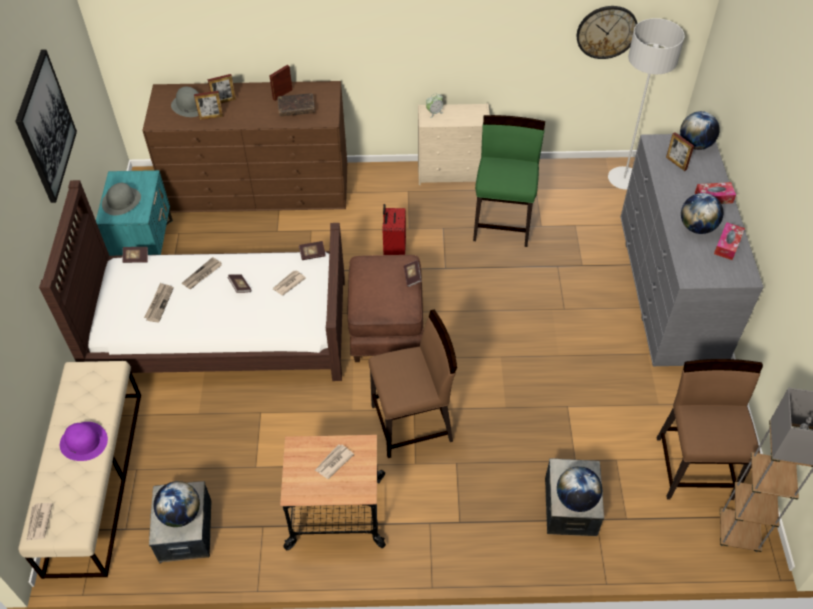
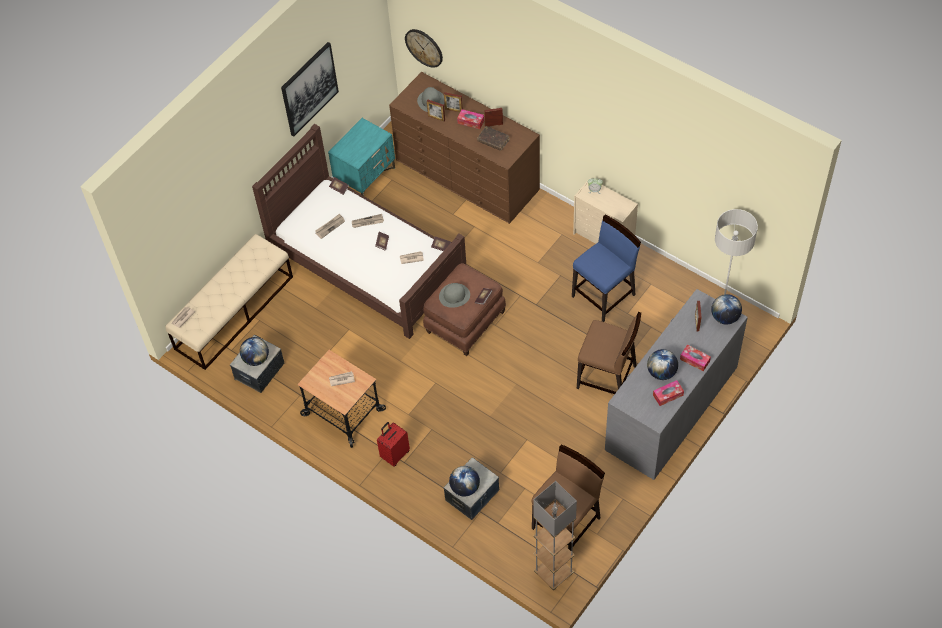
camera: 40 degrees right, 5 degrees up
purple hat [60,422,108,461] -> none
grey hat [102,183,141,215] -> grey hat moved to [439,283,470,308]
brown chair [369,310,457,458] -> brown chair moved to [577,312,641,394]
red suitcase [382,204,406,255] -> red suitcase moved to [377,422,410,467]
green chair [473,115,545,247] -> blue chair [572,214,641,322]
wall clock [577,6,638,59] -> wall clock moved to [405,29,443,68]
none -> tissue box [457,109,484,129]

